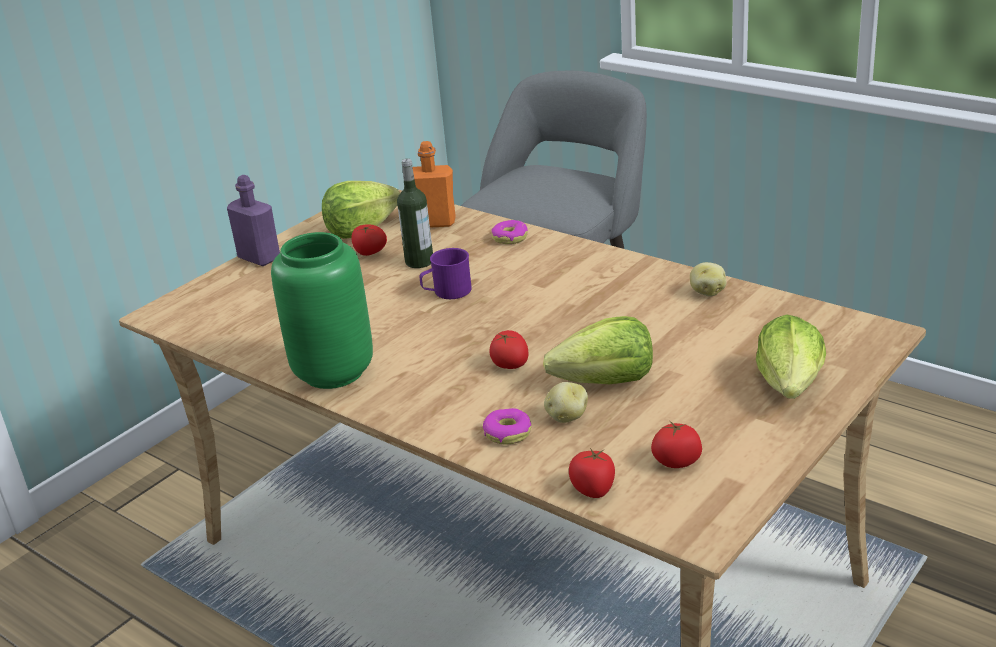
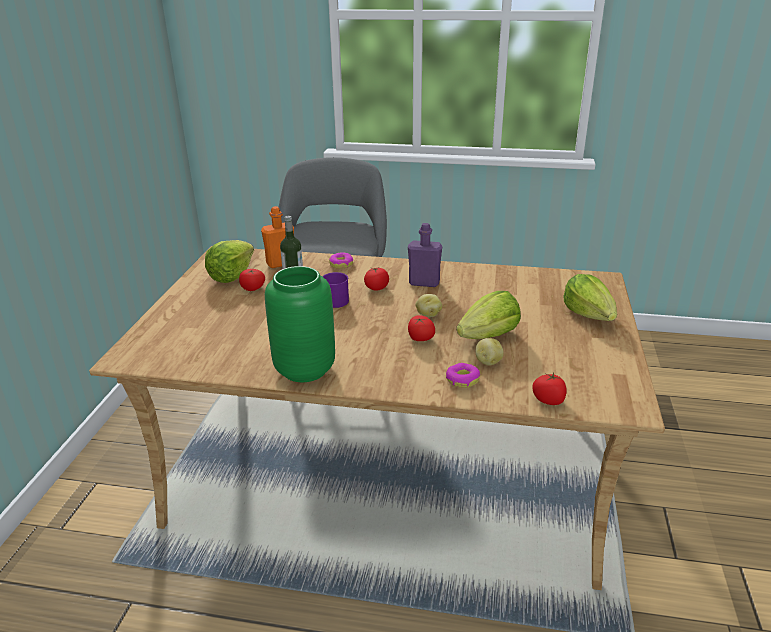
camera: 30 degrees left, 0 degrees up
purple bottle [227,175,280,266] -> purple bottle moved to [408,223,443,287]
tomato [651,421,702,468] -> tomato moved to [364,267,389,291]
potato [690,262,726,297] -> potato moved to [415,294,442,317]

